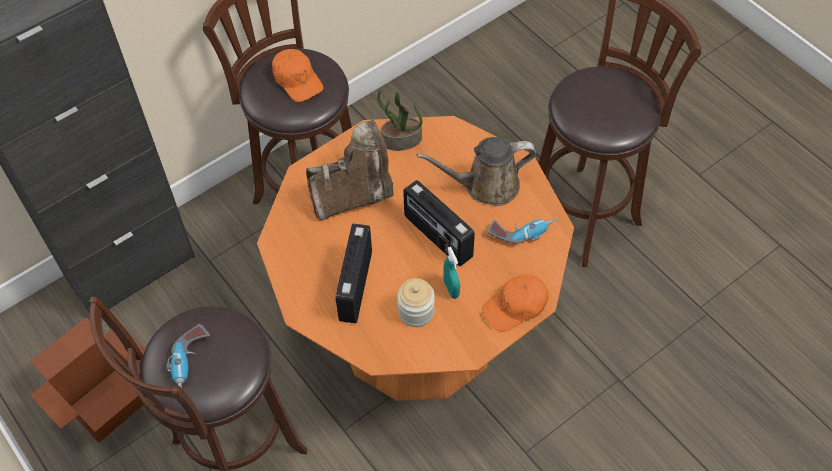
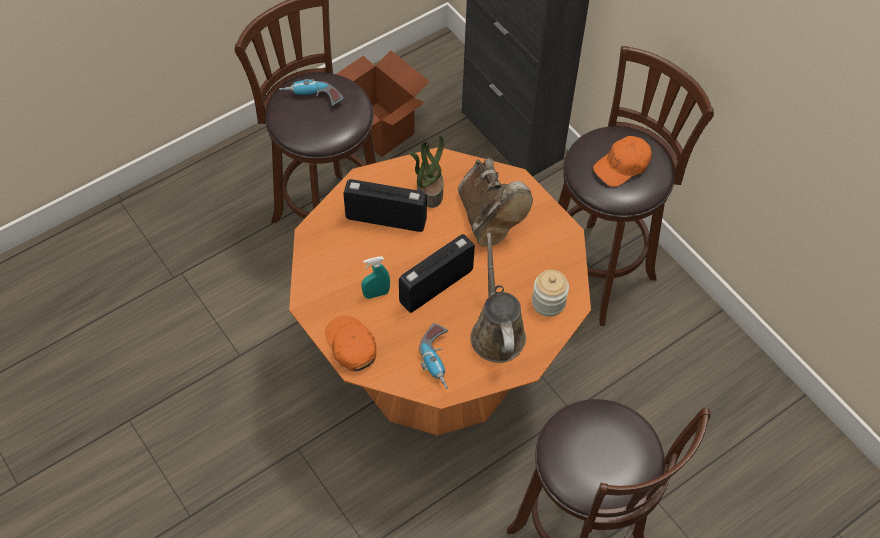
camera: 90 degrees right, 0 degrees up
potted plant [377,90,423,151] -> potted plant moved to [409,135,444,208]
jar [397,278,435,327] -> jar moved to [532,270,569,317]

